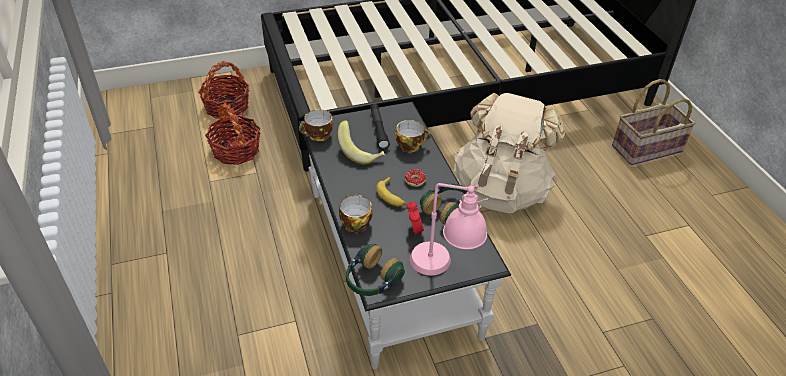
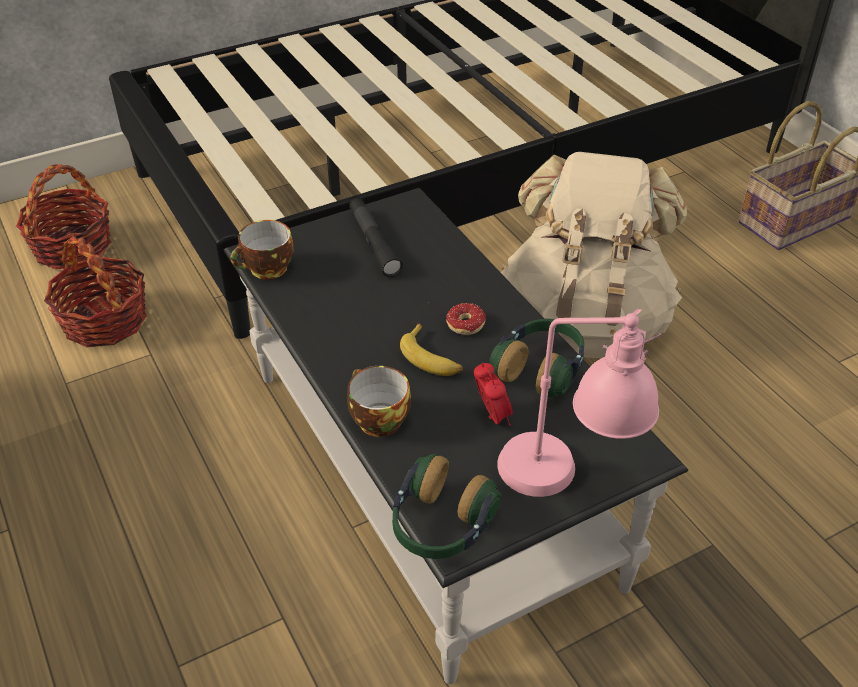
camera: 10 degrees left, 0 degrees up
banana [337,120,385,165] -> none
cup [395,120,431,152] -> none

